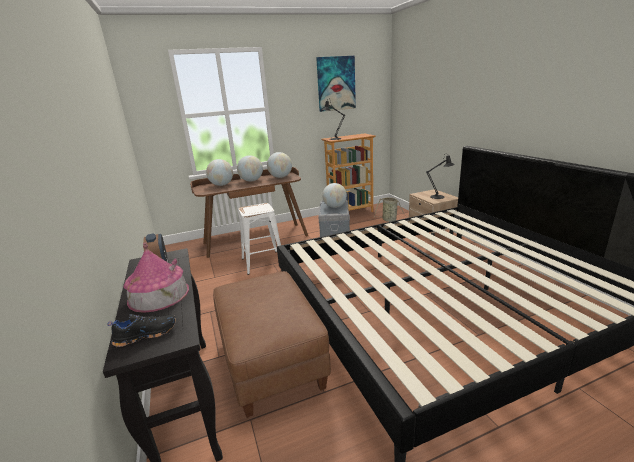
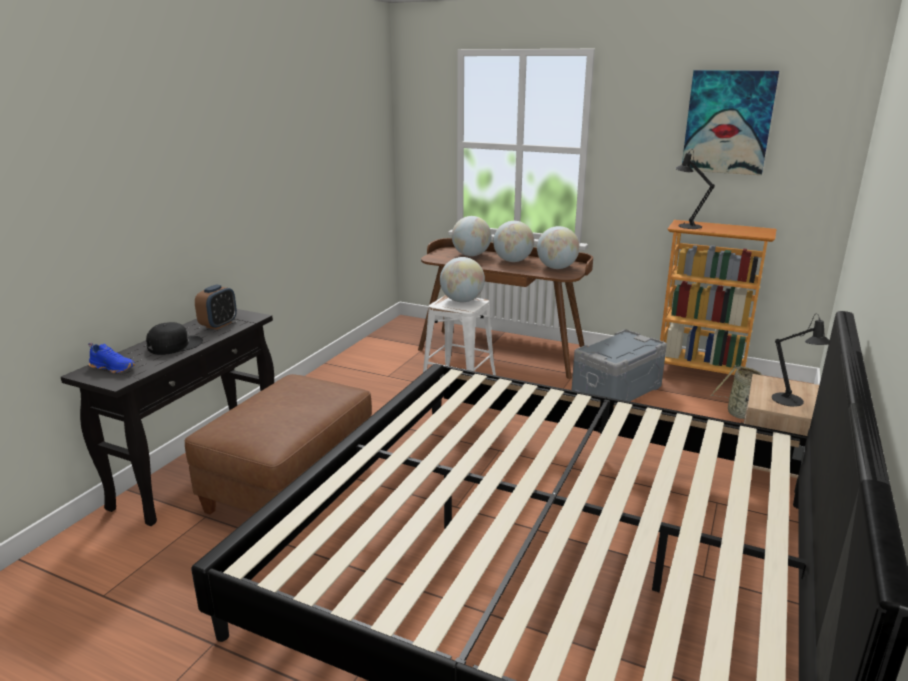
camera: 45 degrees right, 0 degrees up
black shoe [107,314,176,347] -> blue shoe [88,342,135,373]
toy house [124,243,189,313] -> black cap [146,322,203,355]
globe [322,183,347,208] -> globe moved to [440,257,485,302]

